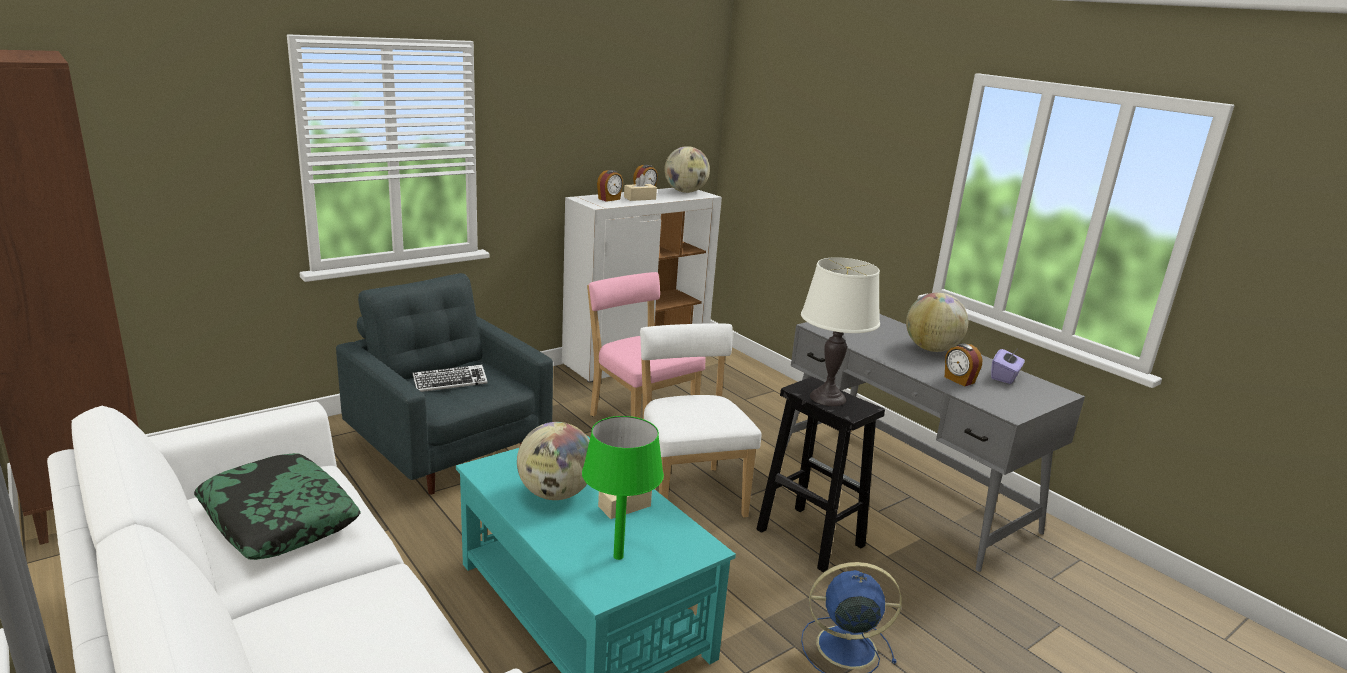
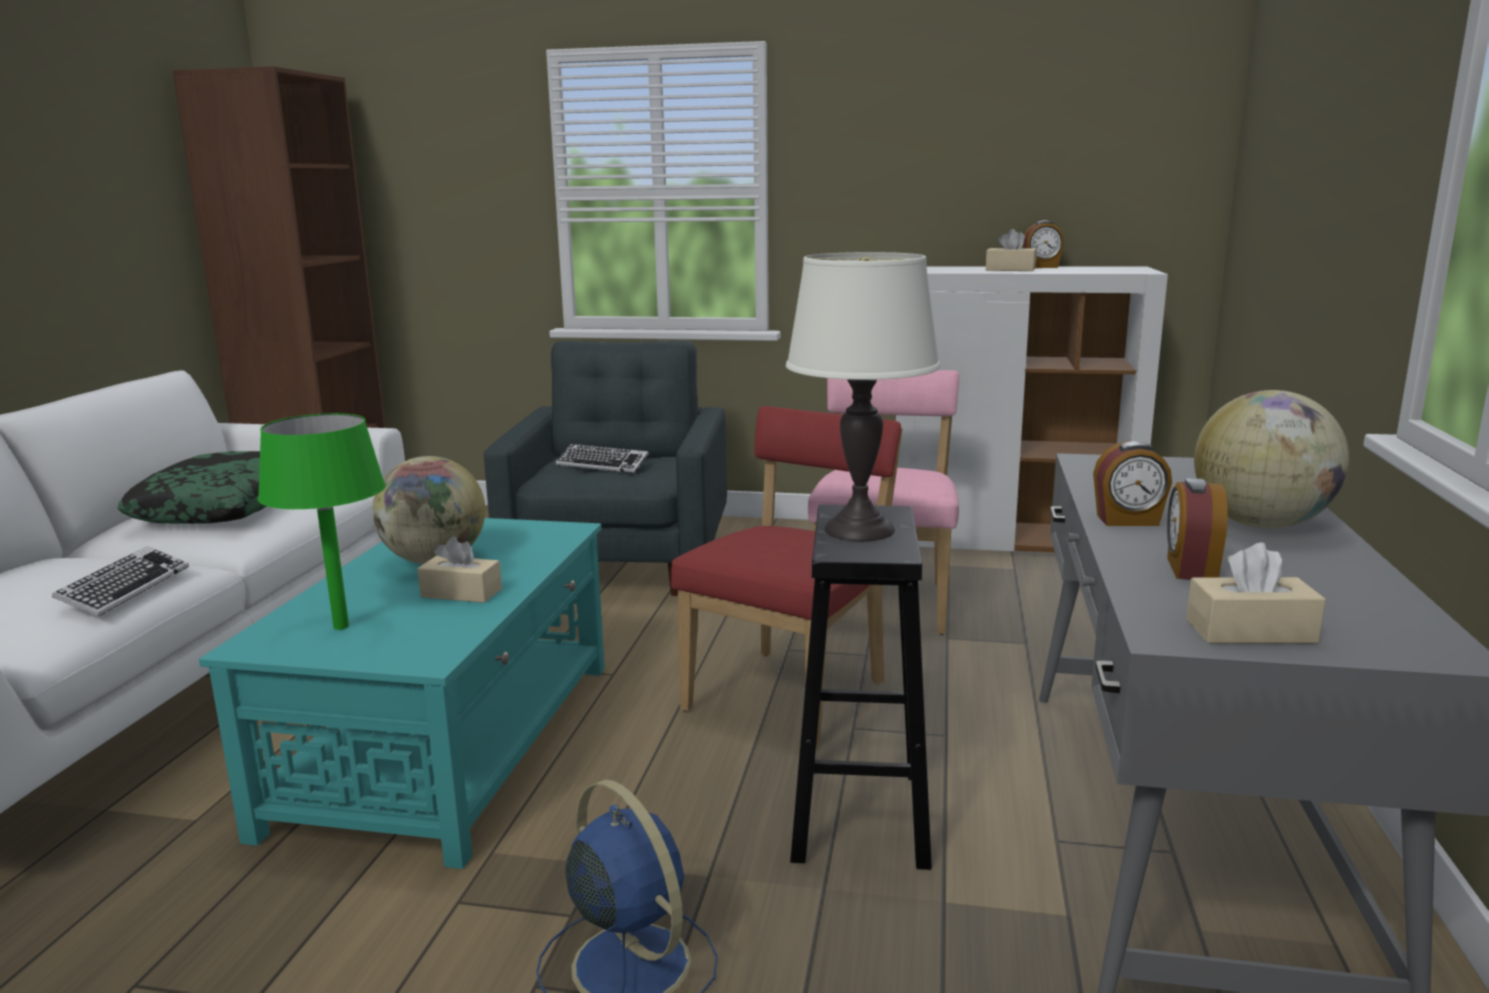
camera: 50 degrees right, 5 degrees down
alarm clock [597,170,623,202] -> alarm clock moved to [1093,441,1172,526]
white chair [640,323,762,517] -> red chair [671,406,903,749]
globe [664,146,710,193] -> none
purple tissue box [991,348,1025,384] -> none
none -> keyboard [52,546,189,617]
none -> beige tissue box [1186,543,1326,643]

